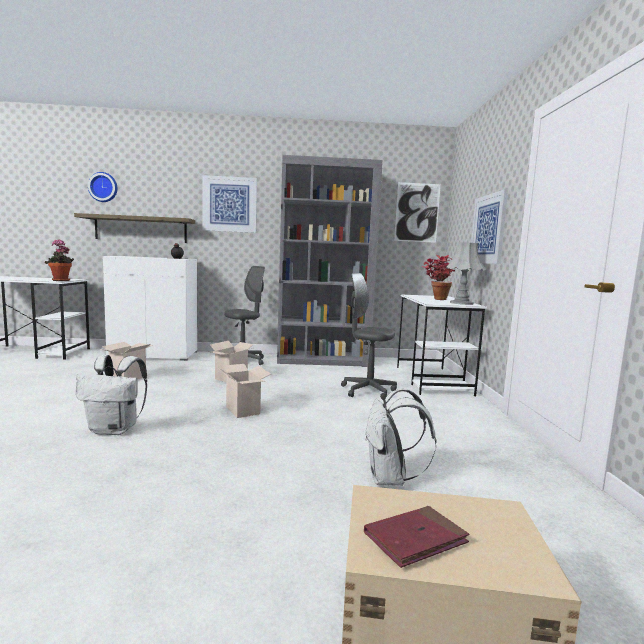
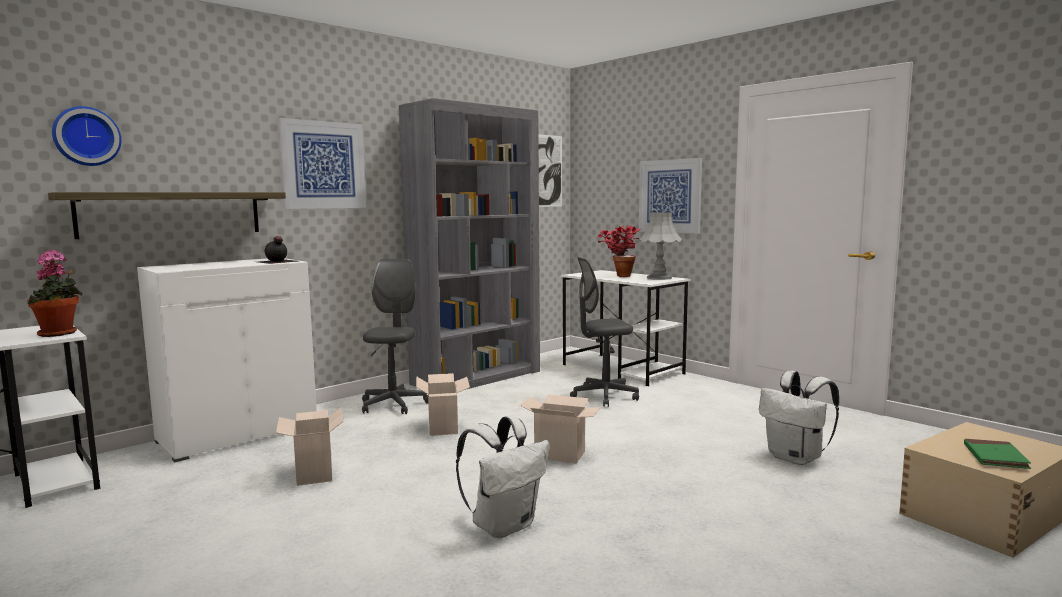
camera: 40 degrees left, 0 degrees up
red book [364,506,469,568] -> green book [964,439,1031,469]

